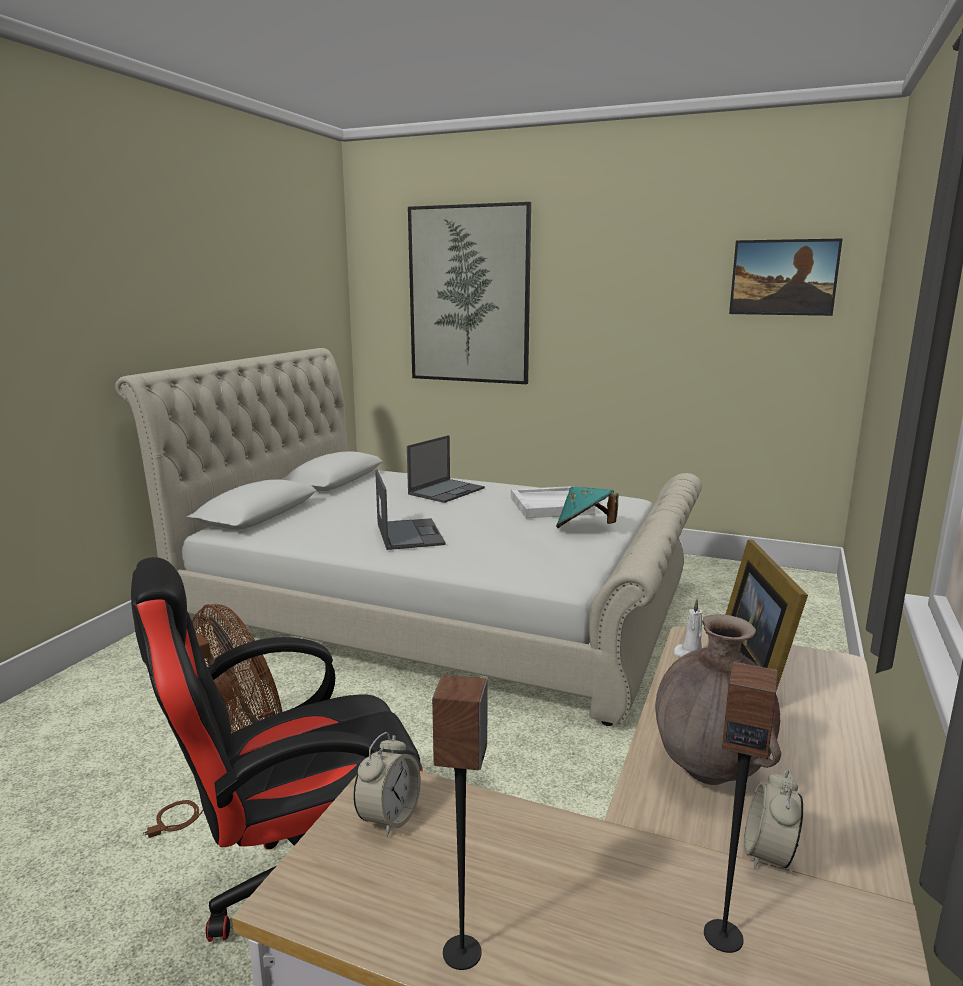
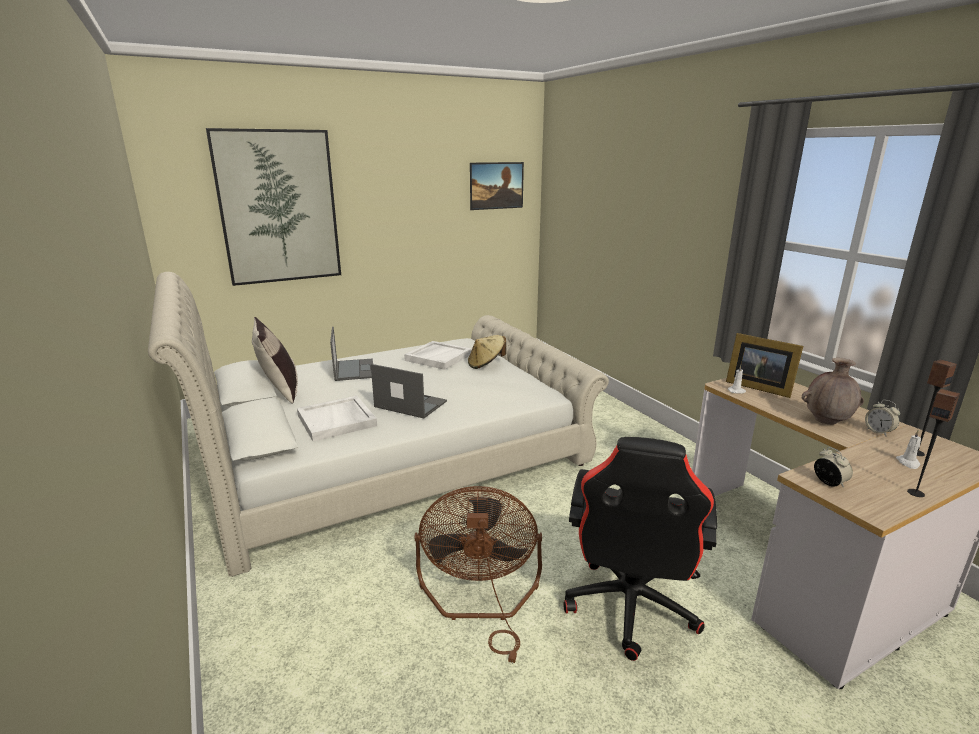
camera: 50 degrees left, 5 degrees up
turquoise hat [556,486,618,528] -> beige hat [468,335,506,369]
none -> pillow [252,317,298,404]
none -> white tray [297,396,377,442]
none -> white candle [896,430,921,469]

